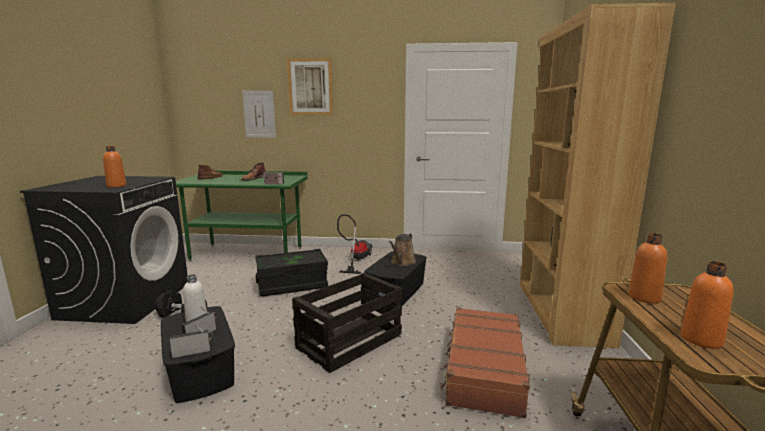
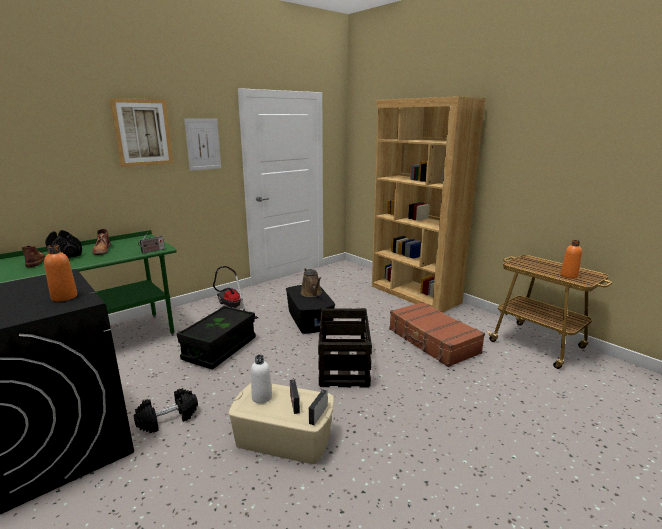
camera: 45 degrees left, 5 degrees up
black storage box [161,306,235,403] -> beige storage box [228,383,334,464]
picture [242,91,276,138] -> picture moved to [184,118,221,171]
orange bottle [628,233,667,304] -> none
none -> black dumbbell [45,230,82,258]

